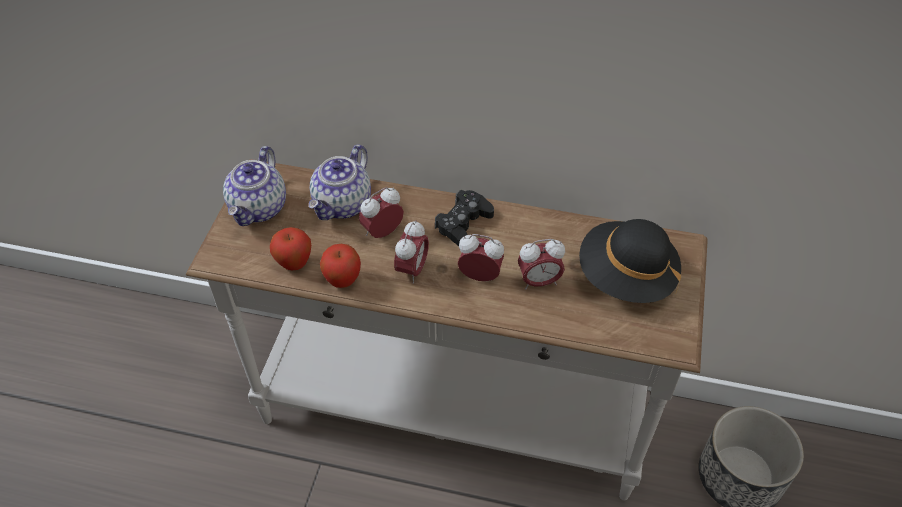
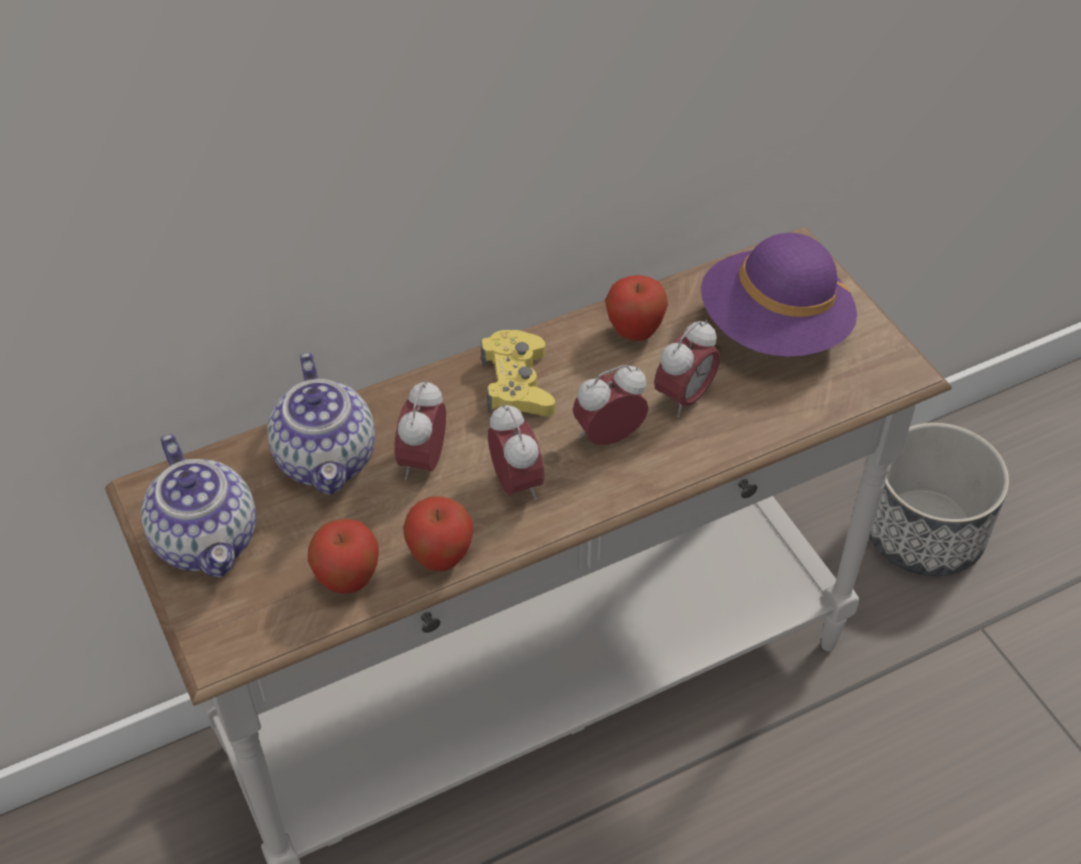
camera: 40 degrees left, 0 degrees up
black game controller [435,190,494,246] -> yellow game controller [481,330,555,416]
black hat [579,219,681,303] -> purple hat [701,233,857,357]
none -> apple [605,275,668,341]

